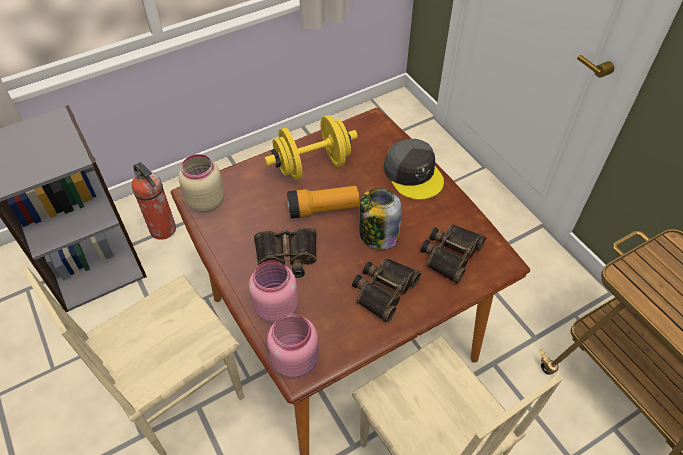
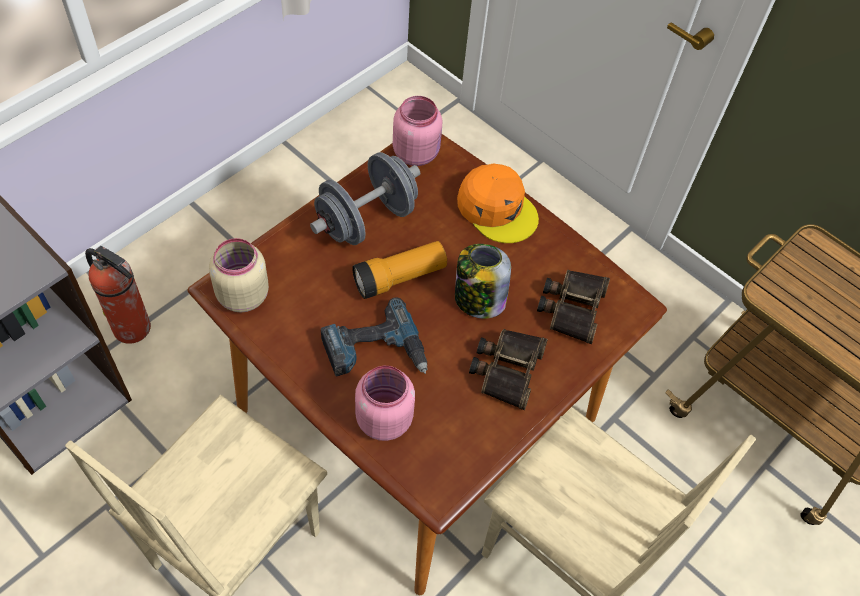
camera: 20 degrees left, 5 degrees up
binoculars [254,227,317,278] -> power drill [321,297,427,376]
yellow dumbbell [264,115,358,180] -> grey dumbbell [310,152,420,245]
pink jar [267,314,319,378] -> pink jar moved to [393,96,442,166]
grey cap [384,139,444,200] -> orange cap [457,164,539,243]

